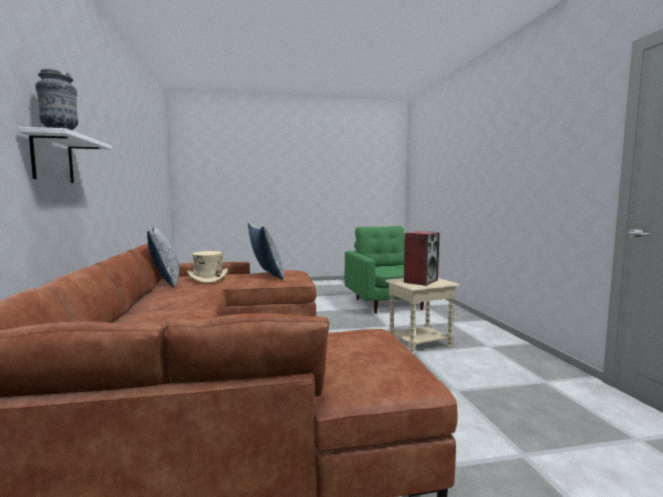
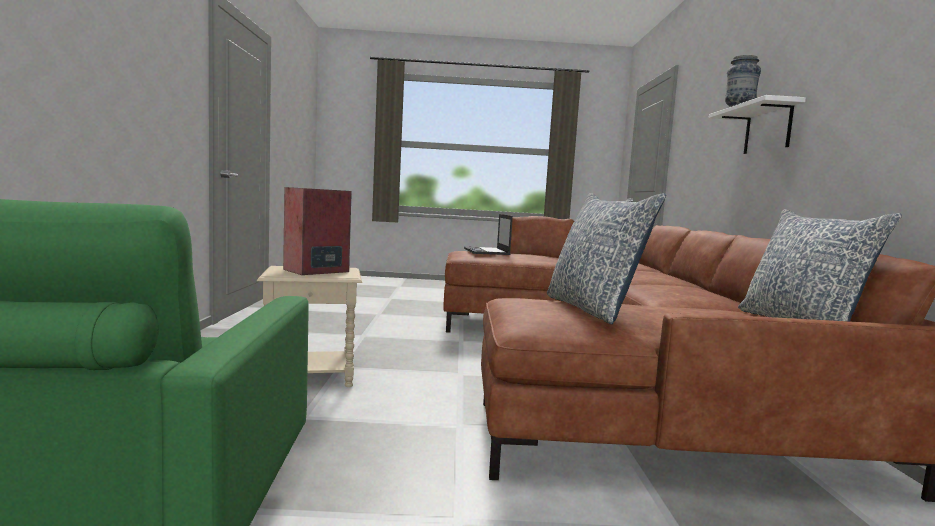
camera: 170 degrees left, 0 degrees up
beige hat [187,251,228,283] -> none
none -> laptop [464,214,513,255]

